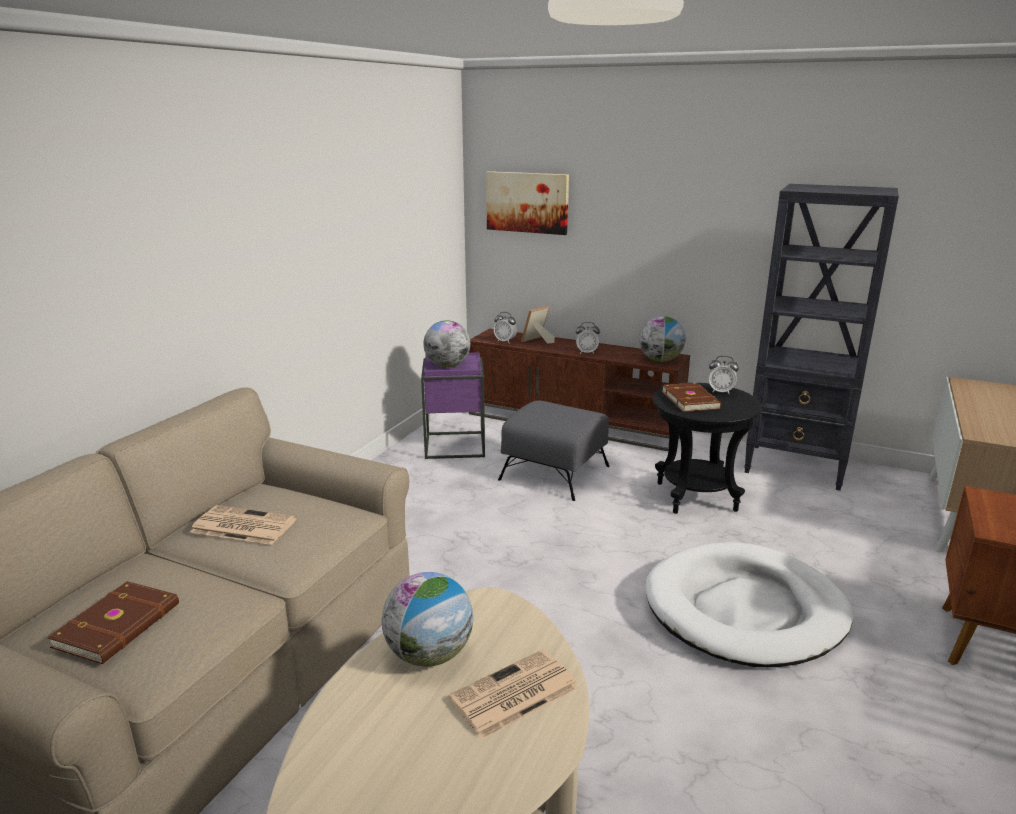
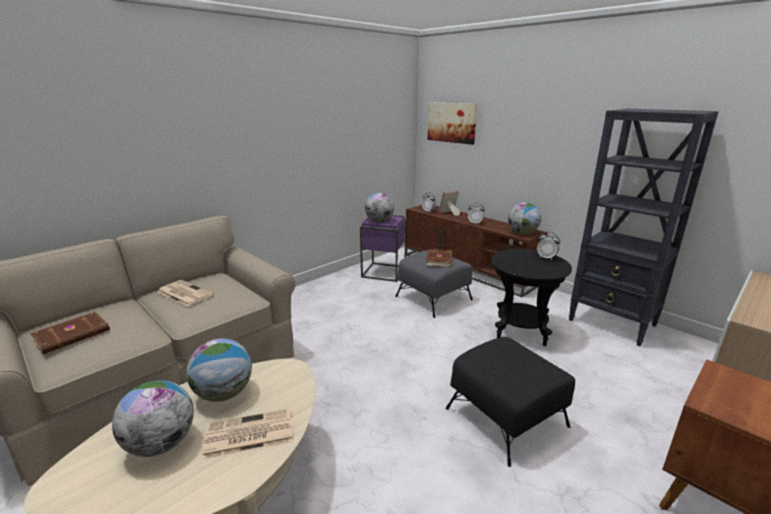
camera: 20 degrees right, 0 degrees up
white dog bed [645,542,854,667] -> black ottoman [446,337,575,467]
brown book [661,383,722,412] -> brown book moved to [426,249,452,268]
none -> globe [112,380,194,457]

